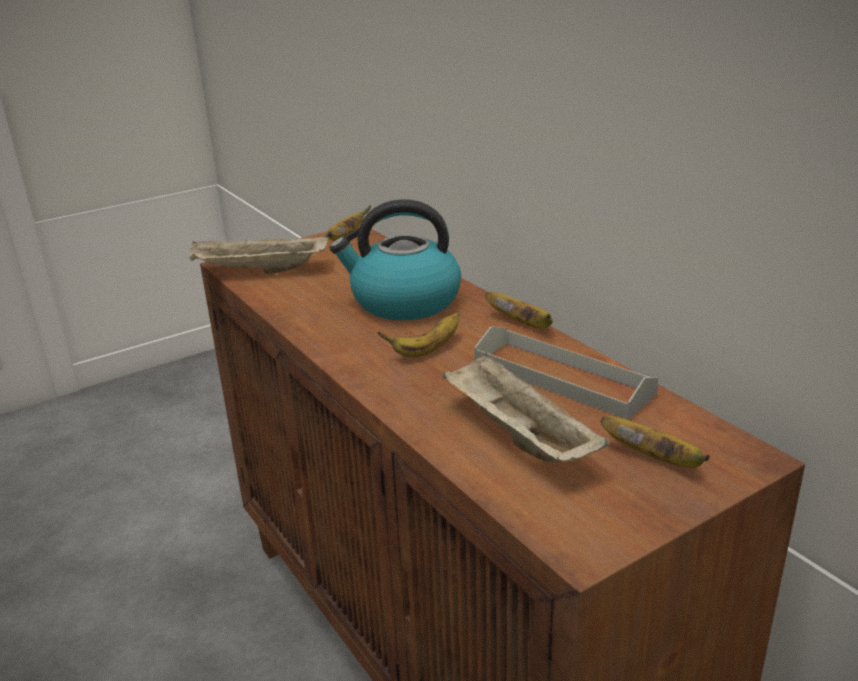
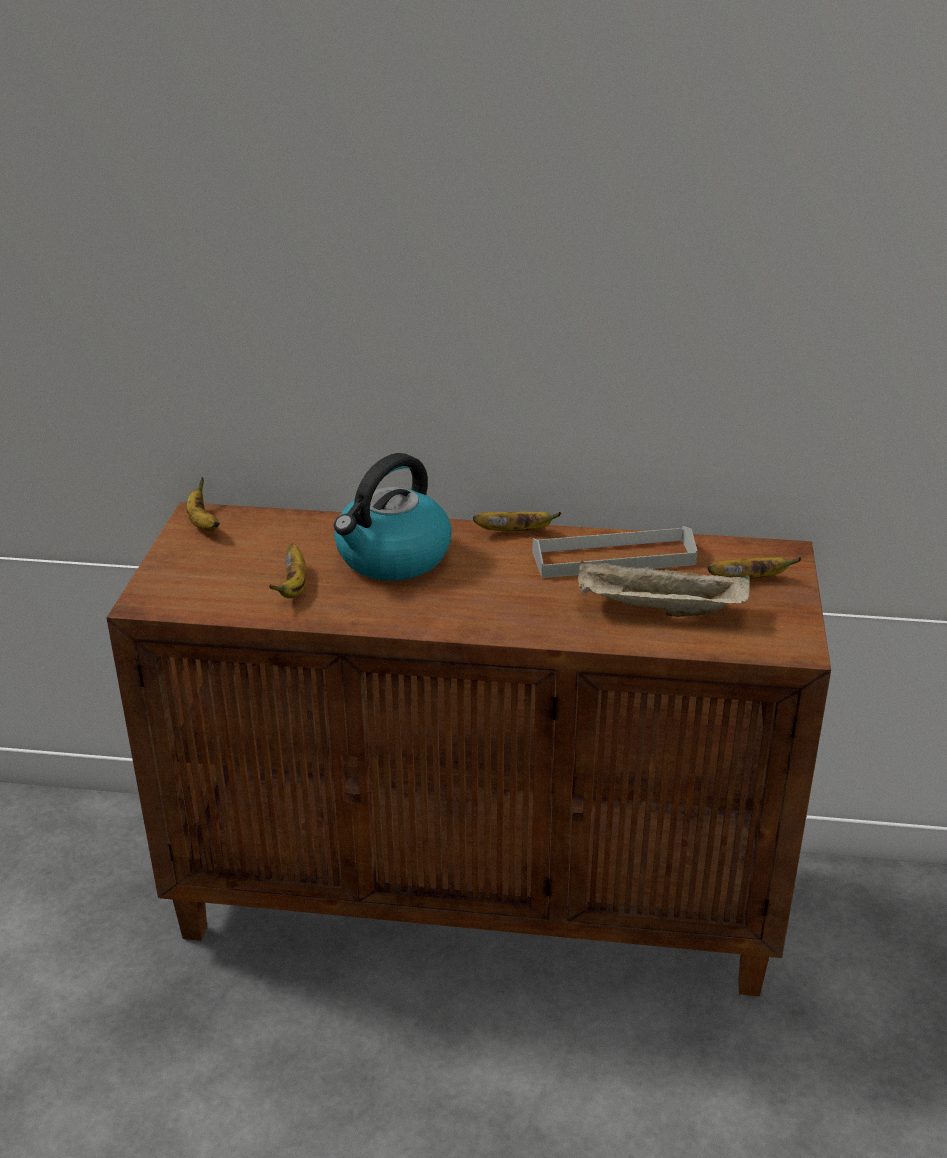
camera: 50 degrees left, 5 degrees up
beige tray [189,234,328,274] -> none
banana [377,313,460,357] -> banana moved to [269,543,307,598]

